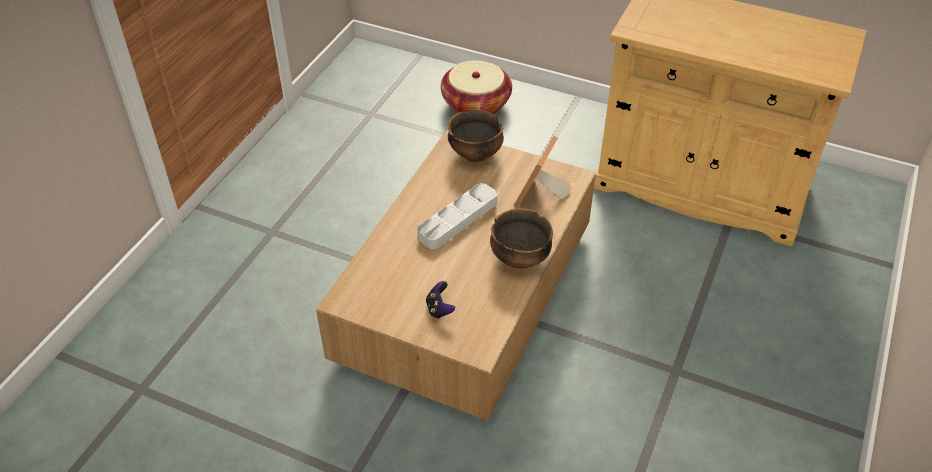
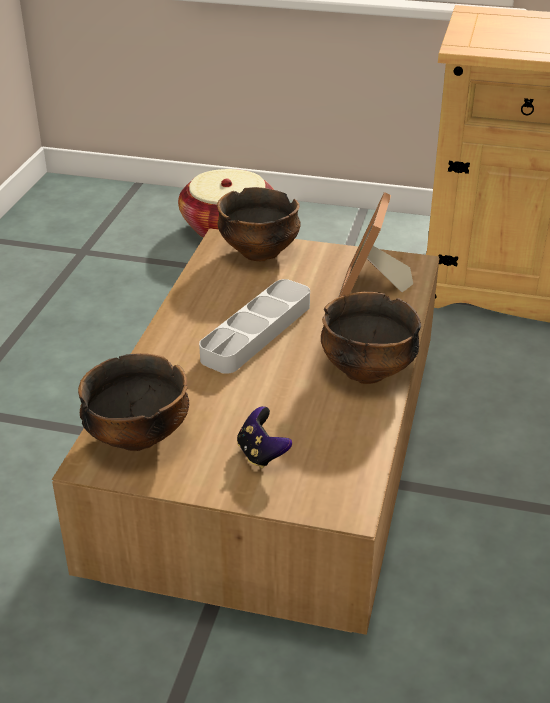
camera: 10 degrees left, 10 degrees down
none -> bowl [78,353,189,451]

